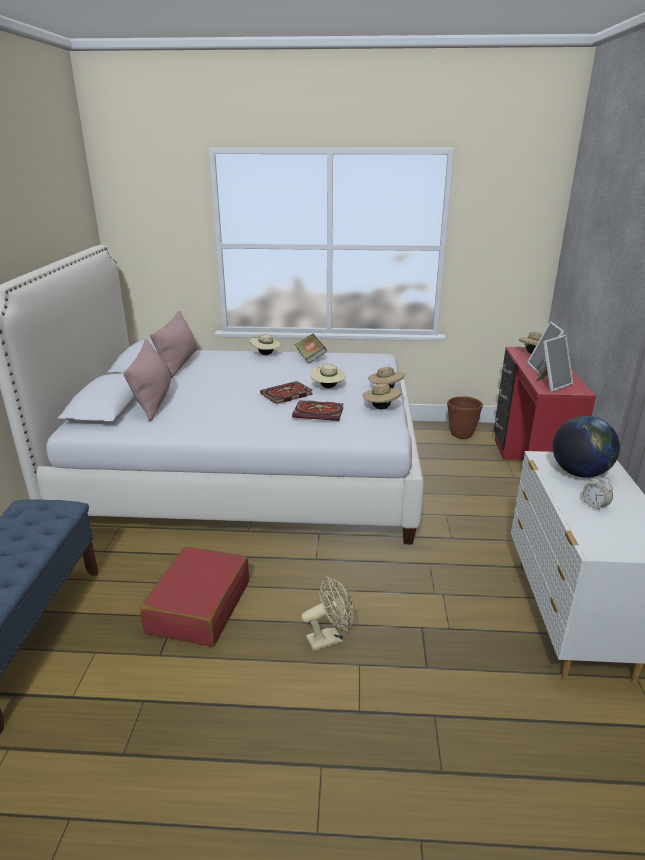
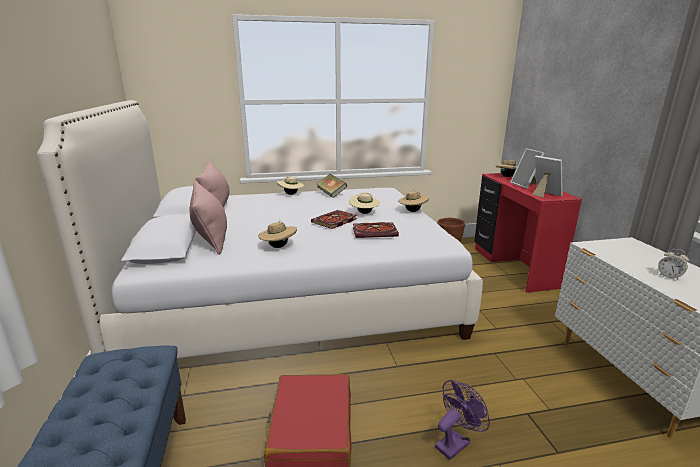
camera: 15 degrees left, 5 degrees down
beige fan [301,576,354,651] -> purple fan [435,380,490,460]
beige hat [363,381,402,410] -> beige hat moved to [258,219,297,248]
picture frame [535,335,573,392] -> picture frame turned 75 degrees counterclockwise [532,156,563,197]
globe [552,416,620,478] -> none

